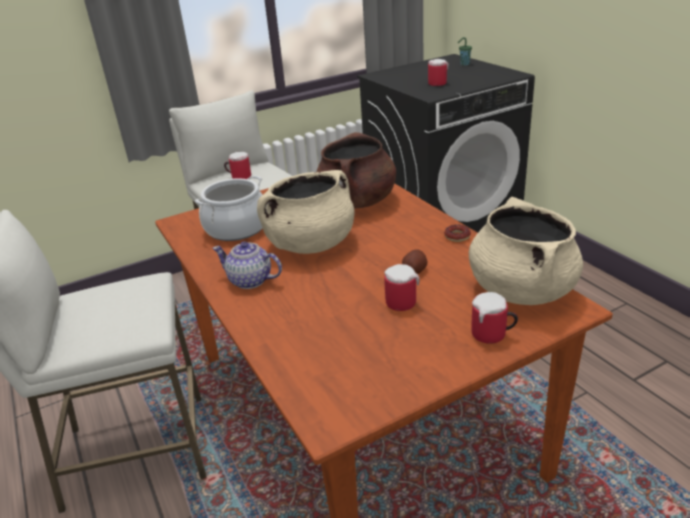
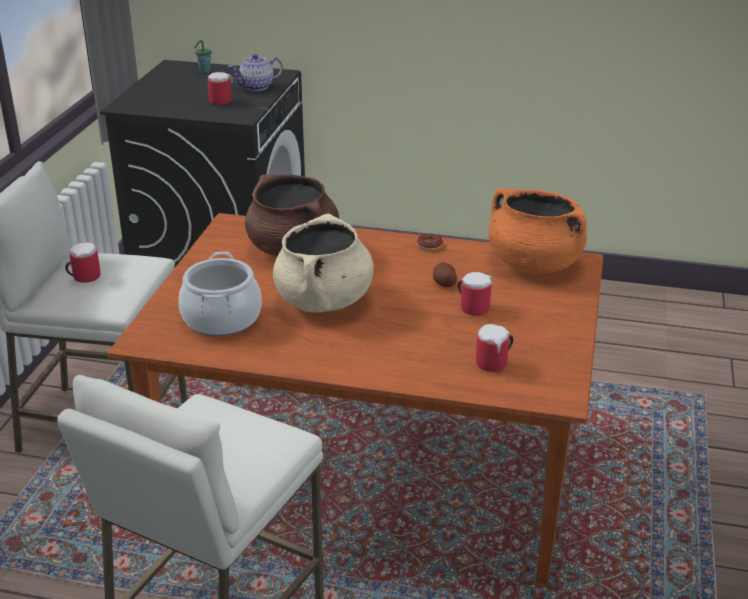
camera: 50 degrees left, 0 degrees up
teapot [212,242,282,289] -> teapot moved to [228,54,283,91]
beige cooking pot [469,197,583,305] -> orange cooking pot [488,188,587,274]
mug [471,292,518,344] -> mug moved to [476,324,513,372]

